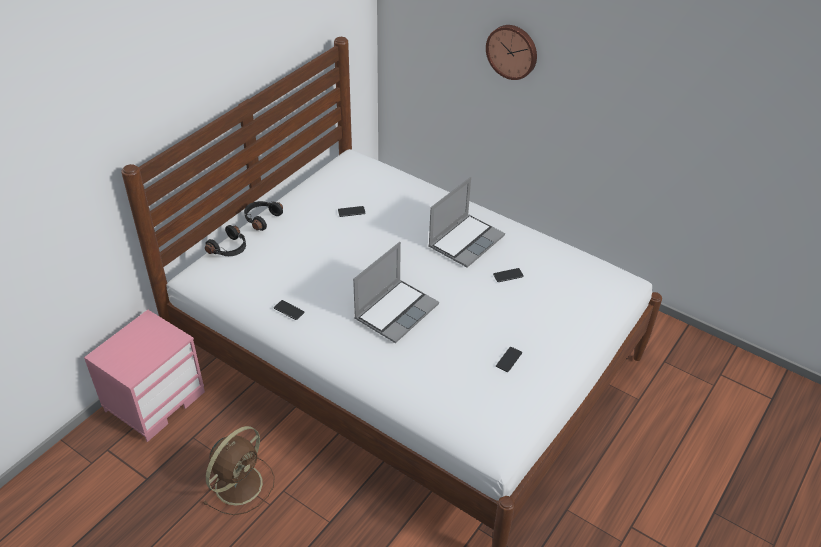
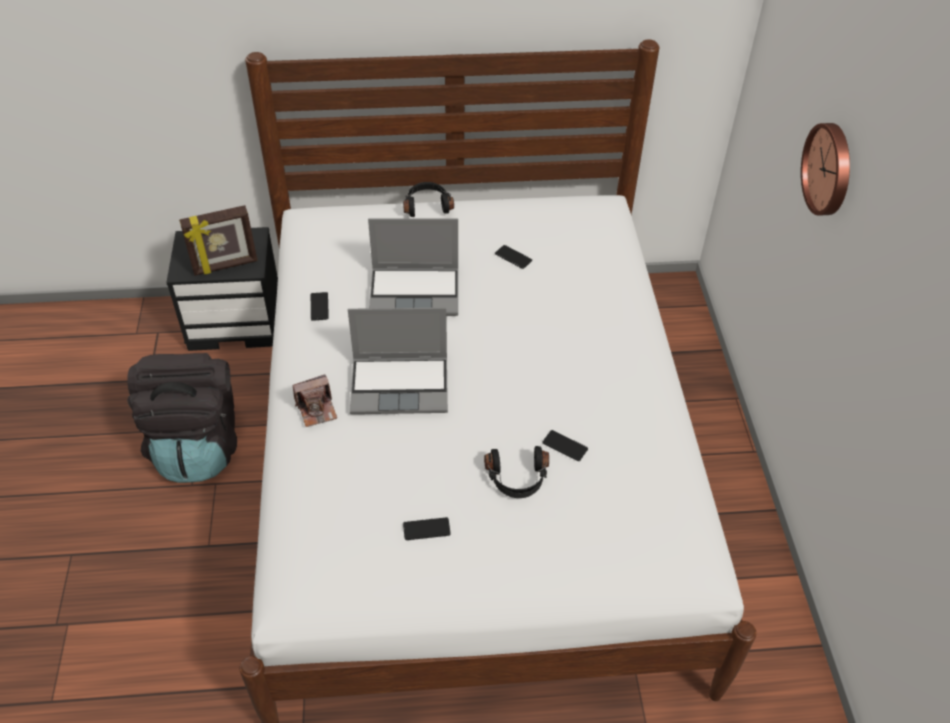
camera: 50 degrees right, 5 degrees up
pink nightstand [84,310,205,442] -> black nightstand [166,227,278,351]
brown fan [203,426,275,515] -> black backpack [127,353,237,483]
black headphones [205,225,246,256] -> black headphones moved to [484,446,549,498]
laptop [428,177,505,268] -> laptop moved to [368,218,458,316]
none -> picture frame [179,205,258,276]
none -> camera [293,374,337,427]

